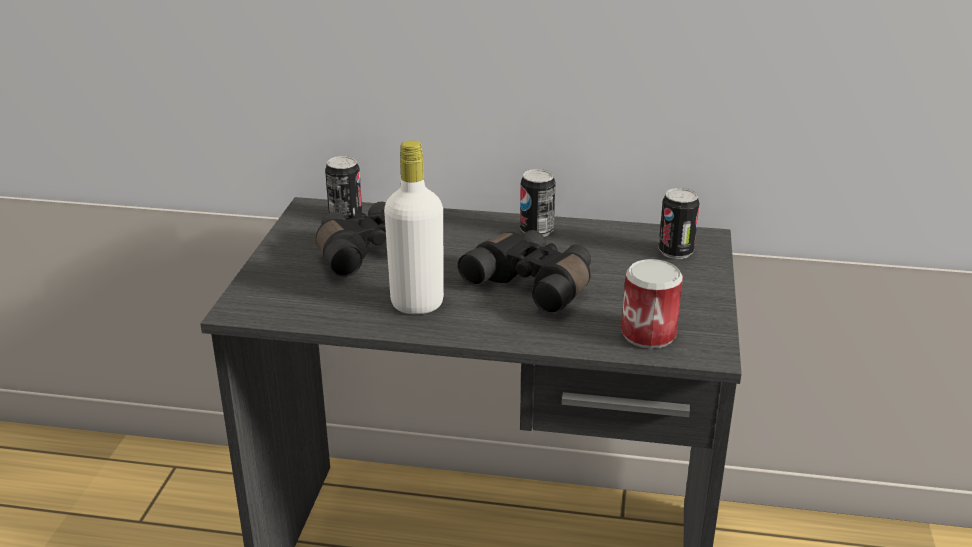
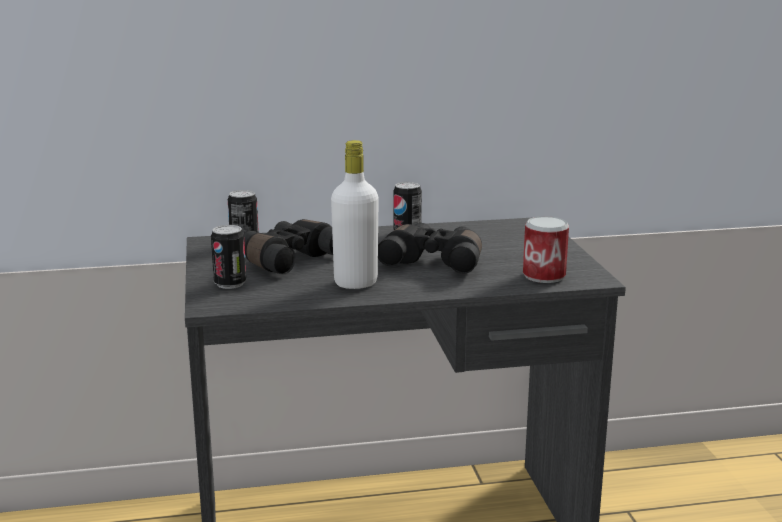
camera: 20 degrees left, 10 degrees down
can [658,188,700,259] -> can moved to [211,225,246,289]

